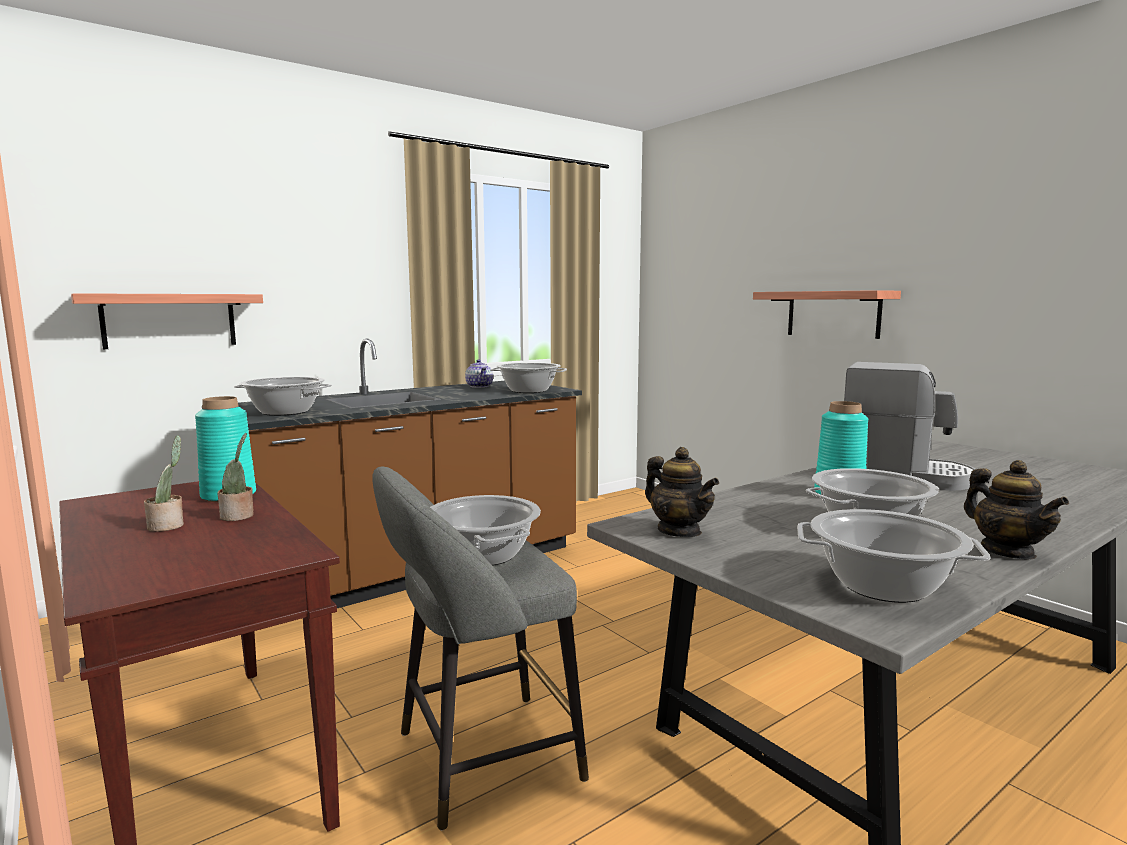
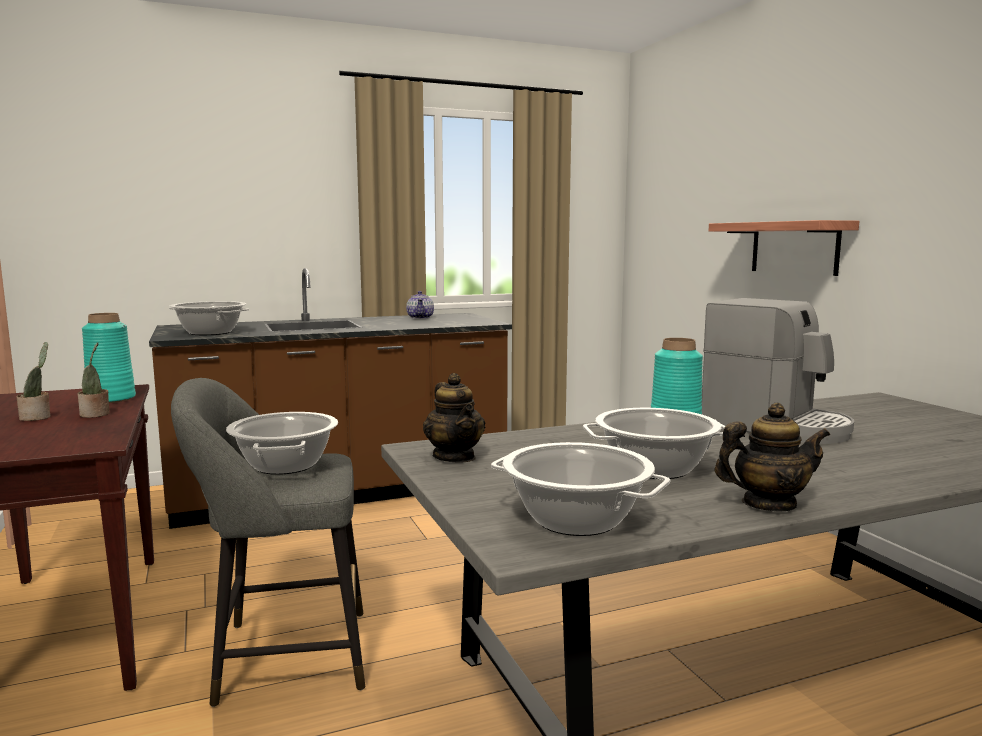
camera: 15 degrees right, 0 degrees up
shelf [71,293,263,349] -> none
cooking pot [490,363,567,393] -> none
teapot [964,460,1069,560] -> teapot turned 90 degrees counterclockwise [715,403,830,511]

